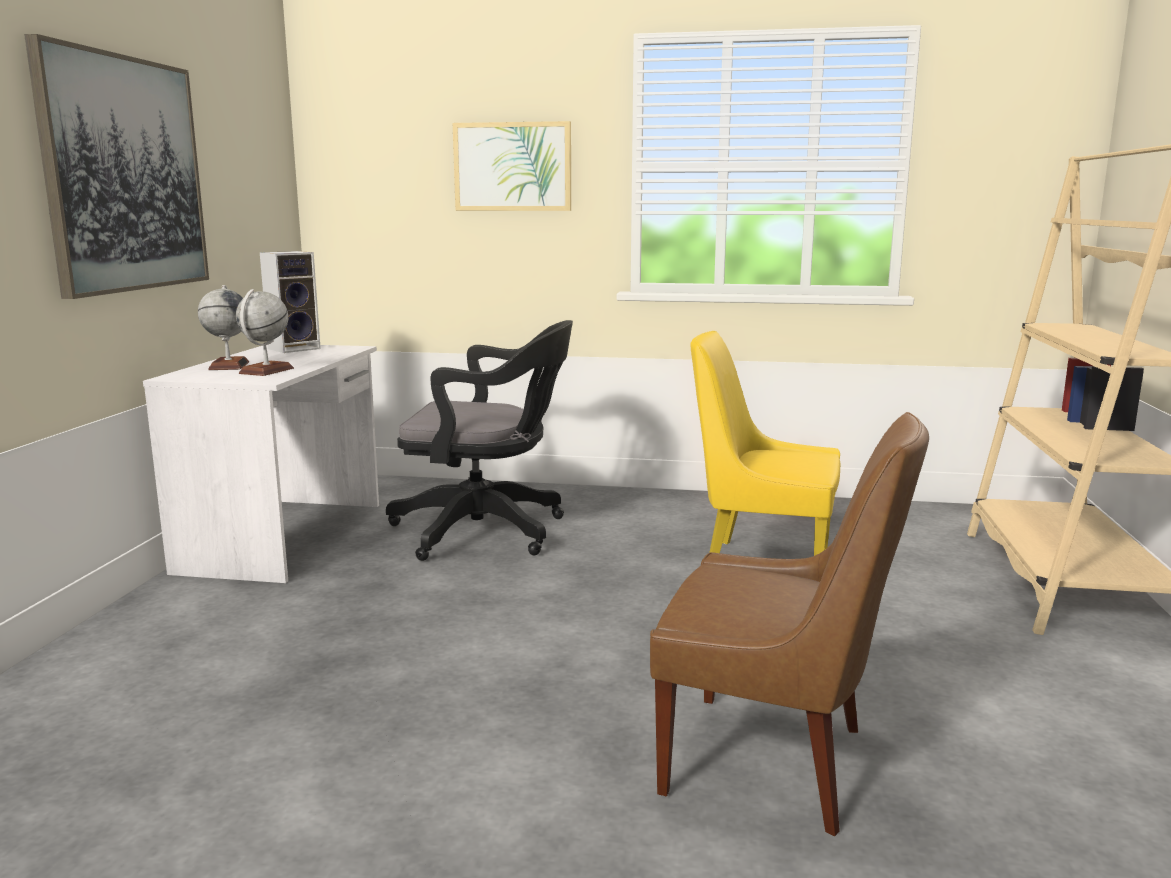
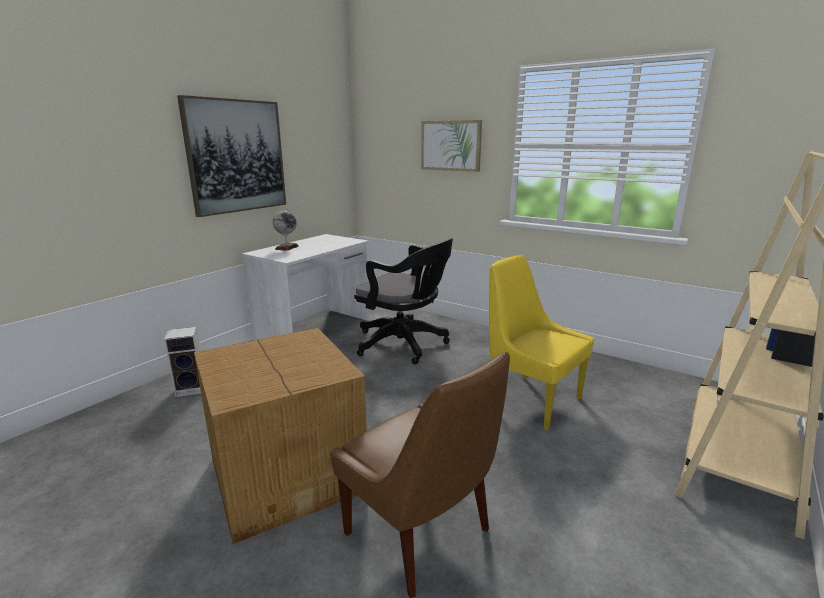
camera: 25 degrees right, 5 degrees up
globe [236,289,294,376] -> none
speaker [260,251,321,353] -> speaker moved to [164,327,201,397]
none -> cardboard box [194,328,367,544]

